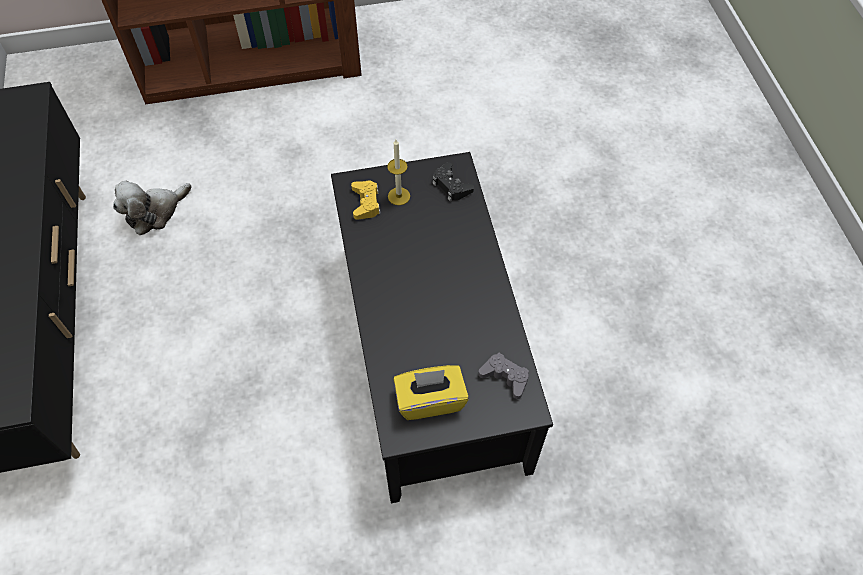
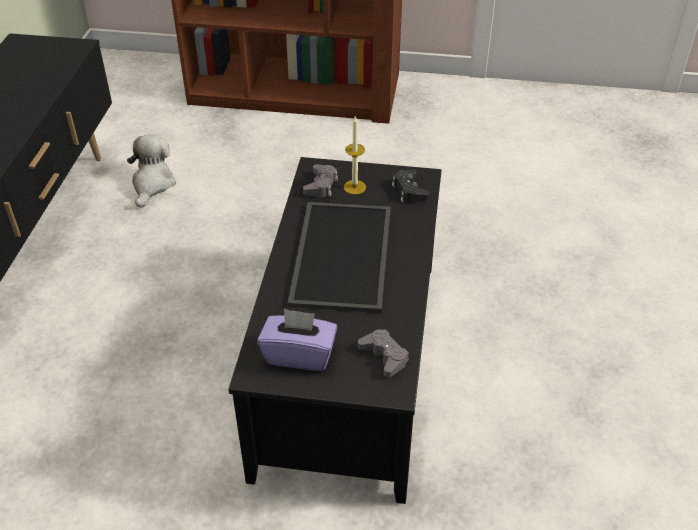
camera: 20 degrees right, 15 degrees down
plush toy [113,180,191,235] -> plush toy turned 120 degrees clockwise [127,135,176,208]
yellow game controller [351,181,381,220] -> grey game controller [303,164,338,197]
yellow tissue box [393,365,469,420] -> purple tissue box [257,309,337,371]
none -> tray [288,202,391,313]

